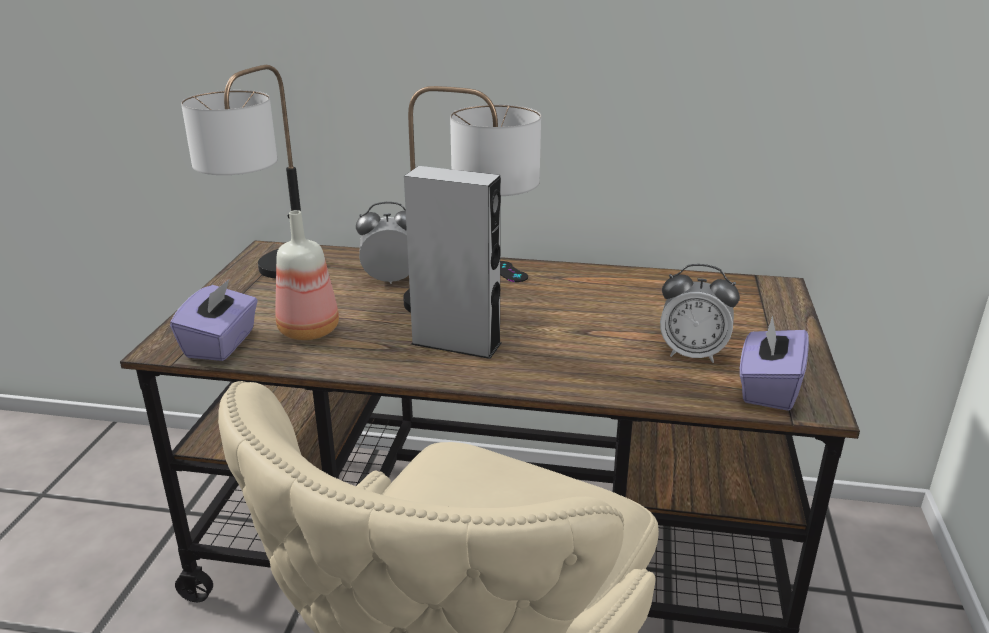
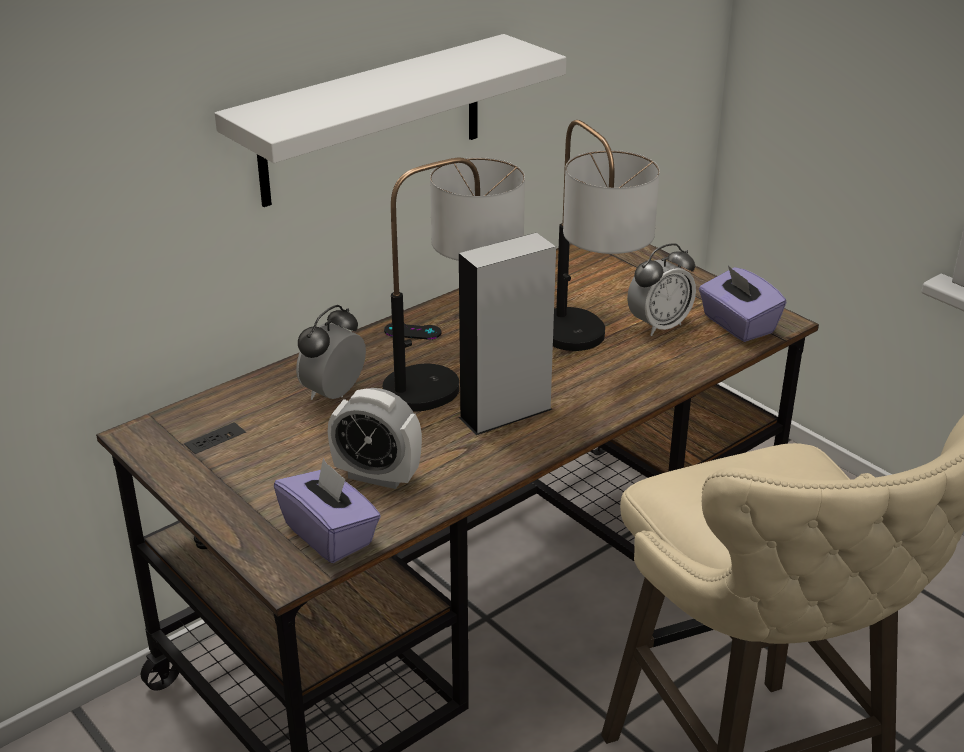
camera: 50 degrees left, 5 degrees up
table lamp [181,65,301,279] -> table lamp moved to [553,120,660,351]
bottle [275,210,339,340] -> alarm clock [328,388,422,489]
none -> white shelf [215,34,566,207]

